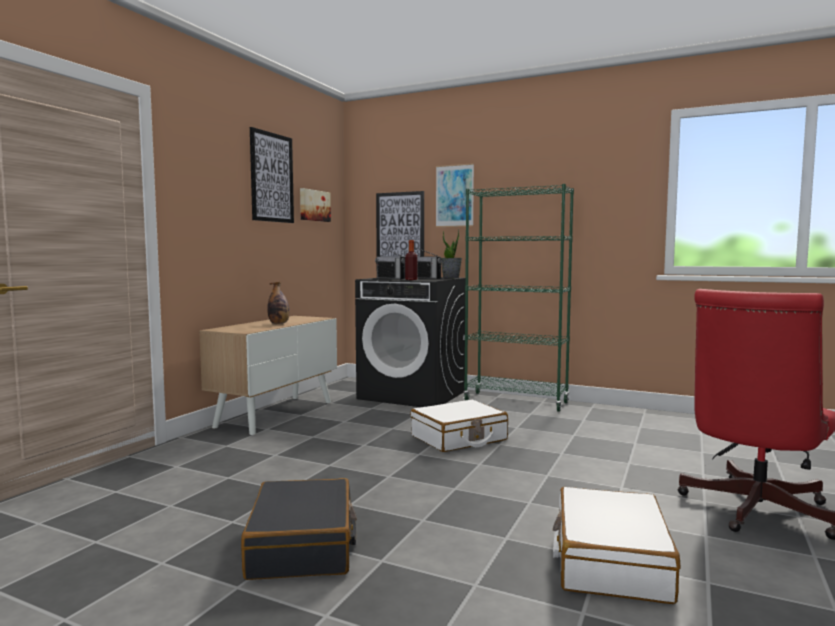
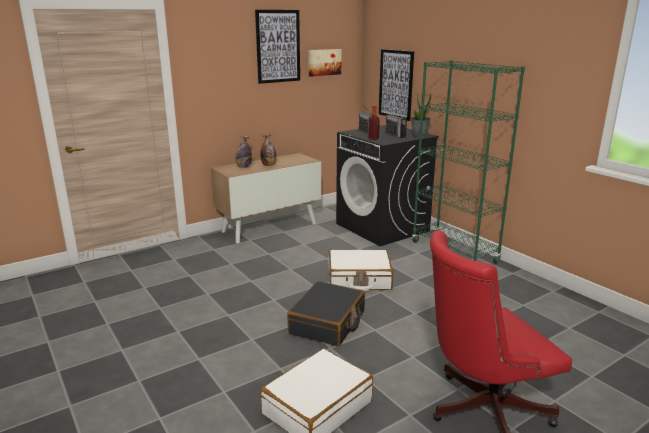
camera: 30 degrees right, 15 degrees up
black suitcase [241,478,357,580] -> black suitcase moved to [287,281,365,347]
picture [436,163,474,227] -> none
none -> bottle [236,136,252,168]

